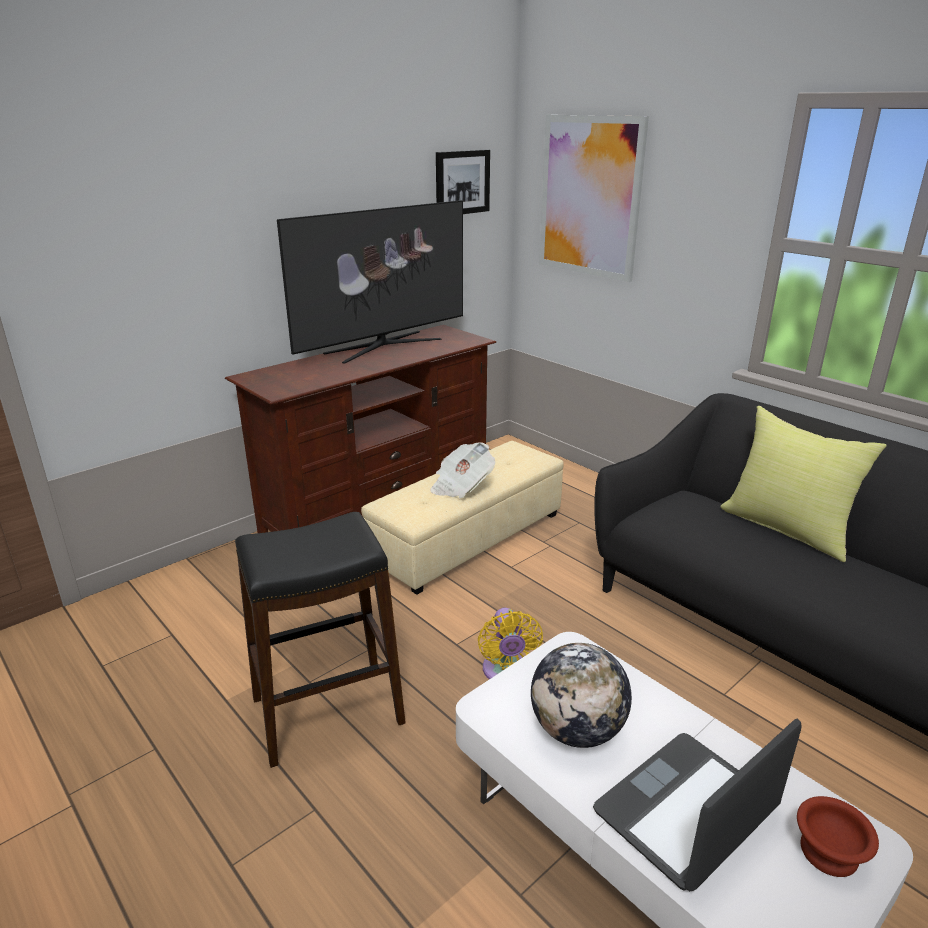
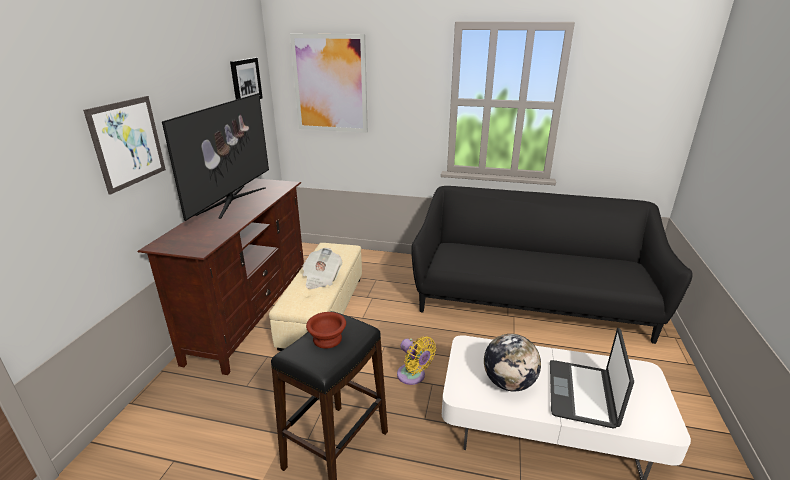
camera: 35 degrees left, 0 degrees up
yellow pillow [720,406,887,562] -> none
brown bowl [797,796,879,877] -> brown bowl moved to [306,312,346,349]
none -> picture [83,96,166,195]

